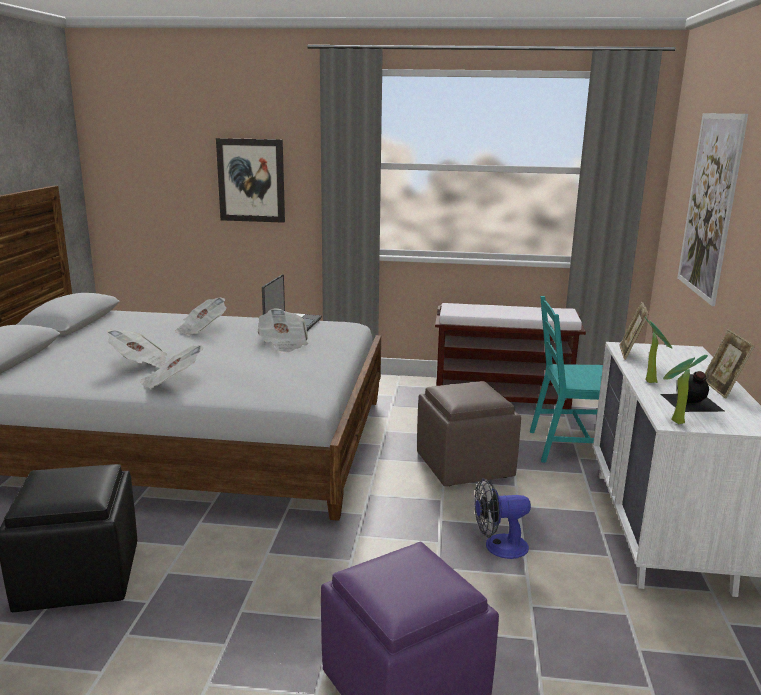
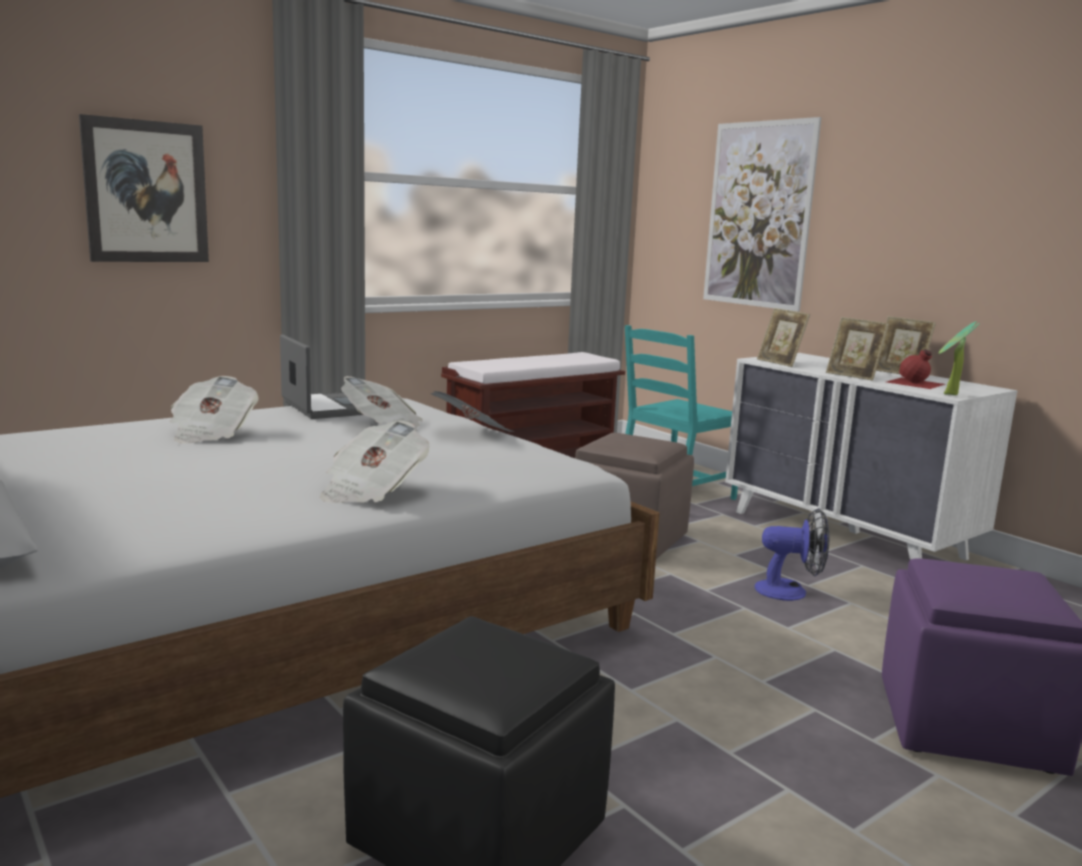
camera: 45 degrees left, 5 degrees down
newspaper [107,330,167,367] -> newspaper moved to [430,391,514,432]
fan [474,478,531,559] -> fan turned 120 degrees counterclockwise [754,508,830,601]
potted plant [645,317,672,383] -> picture frame [826,317,889,381]
black bottle [661,371,725,412] -> red bottle [887,349,945,389]

